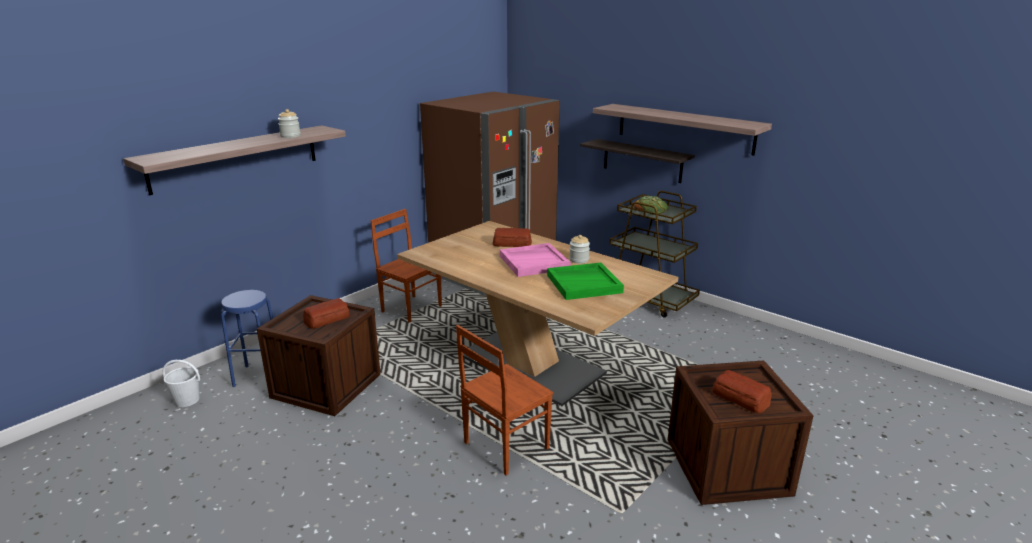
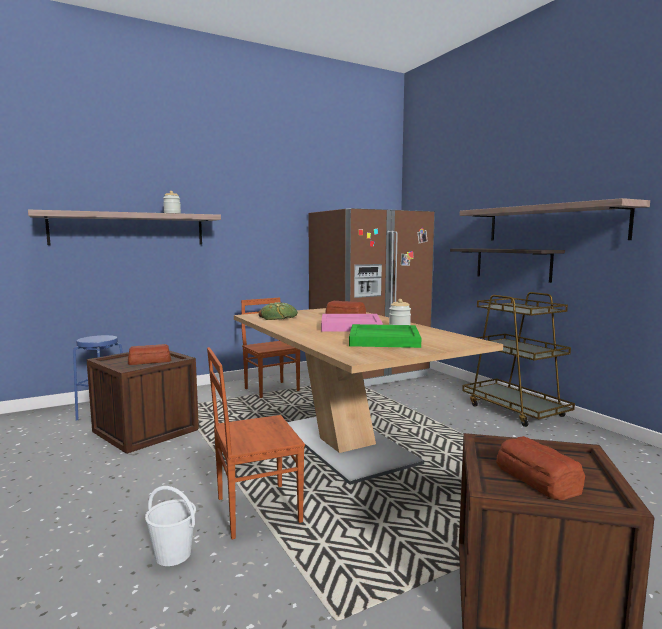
camera: 20 degrees right, 15 degrees down
white bucket [163,360,200,407] -> white bucket moved to [145,486,196,566]
bread [634,196,669,215] -> bread moved to [259,302,298,320]

